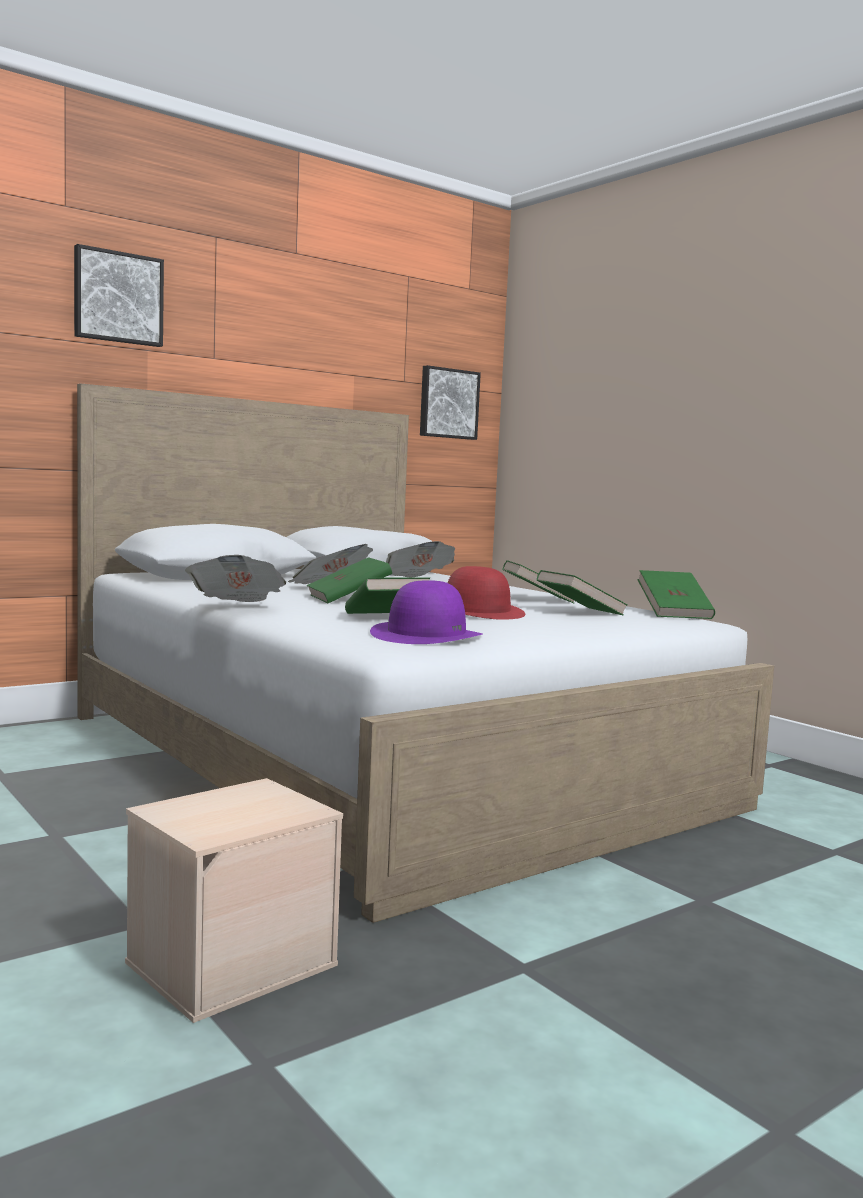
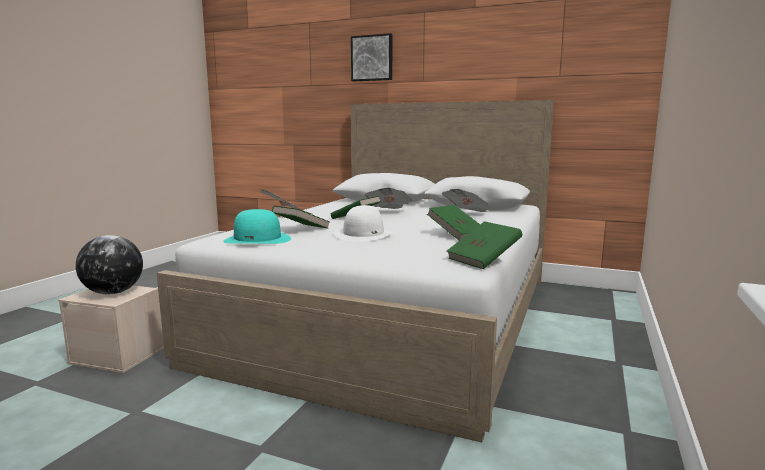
camera: 60 degrees right, 5 degrees up
purple hat [370,580,483,644] -> turquoise hat [223,209,291,244]
picture [420,365,481,440] -> none
red hat [448,566,525,620] -> white hat [334,205,393,242]
green book [537,570,628,615] -> none
none -> globe [76,235,143,294]

